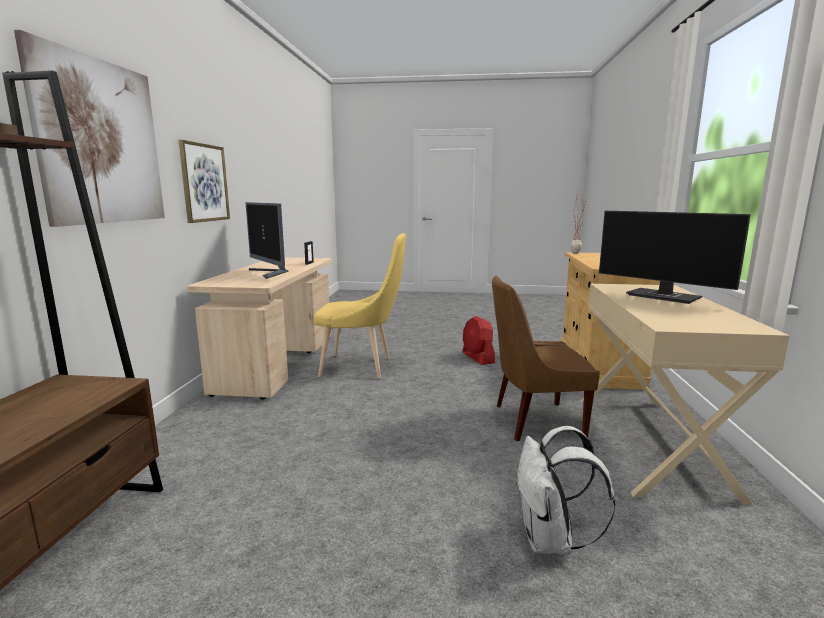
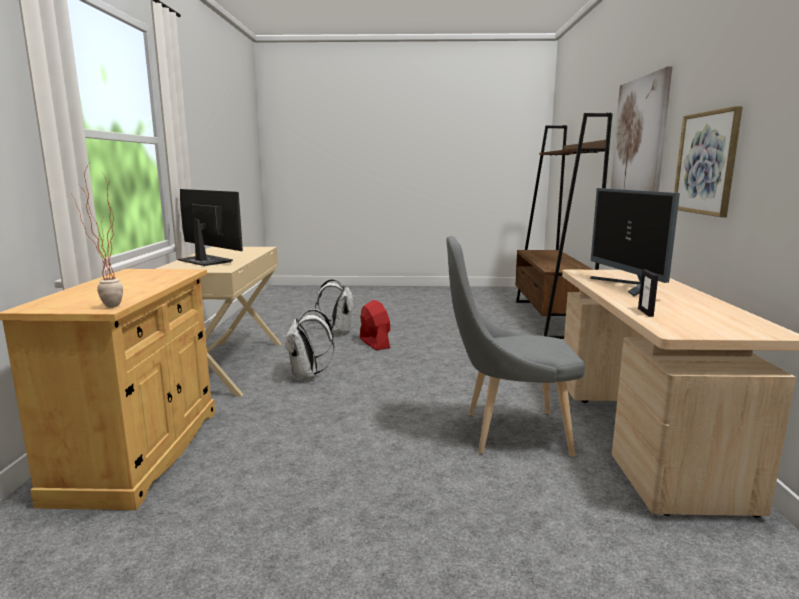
camera: 175 degrees right, 0 degrees up
monitor [246,202,288,279] -> monitor turned 150 degrees counterclockwise [590,188,680,296]
yellow chair [314,233,406,378] -> grey chair [446,236,585,457]
red fan [463,316,495,365] -> red fan moved to [360,300,390,350]
brown chair [492,276,600,441] -> white backpack [285,309,334,380]

